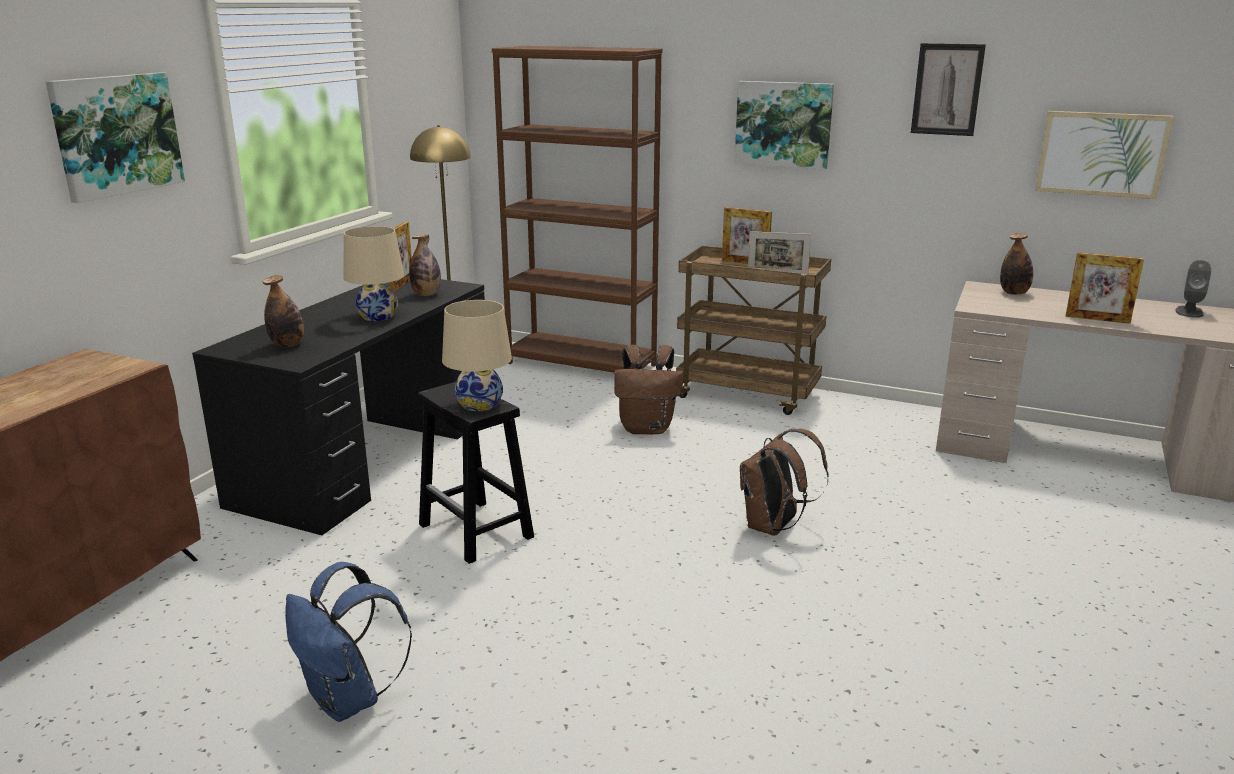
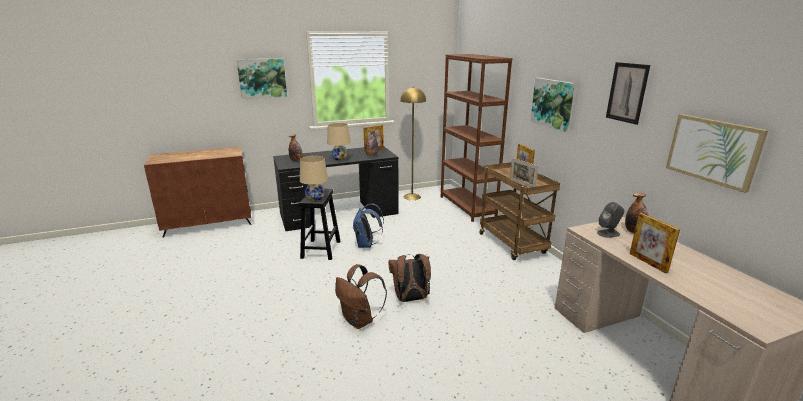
camera: 45 degrees right, 0 degrees up
blue backpack [285,562,412,722] -> blue backpack moved to [353,203,384,248]
brown backpack [614,345,684,434] -> brown backpack moved to [335,264,387,329]
grey speaker [1175,260,1211,318] -> grey speaker moved to [597,202,625,238]

